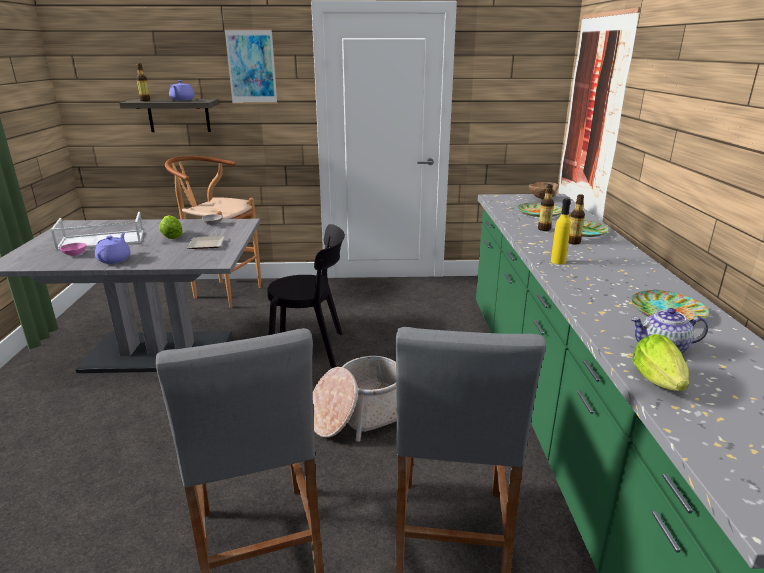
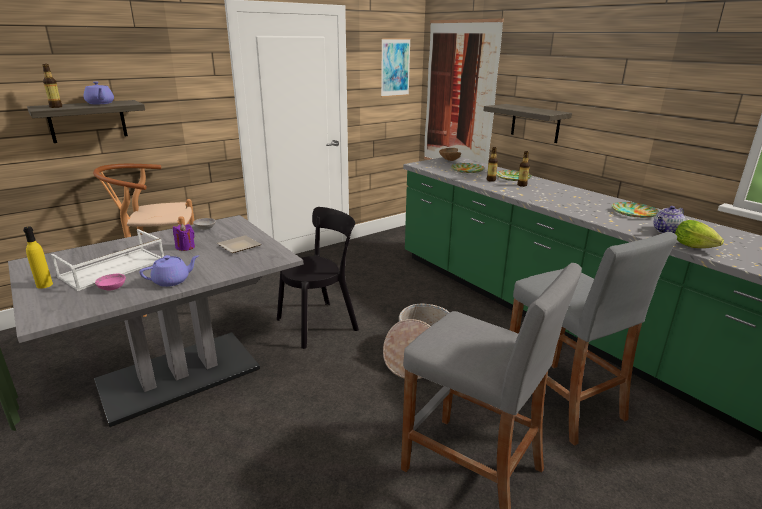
camera: 35 degrees left, 0 degrees up
purple teapot [95,233,131,264] -> purple teapot turned 90 degrees clockwise [140,255,199,287]
lettuce [159,215,183,239] -> purple candle [173,224,195,251]
picture [224,29,277,104] -> picture moved to [381,38,411,97]
yellow bottle [551,199,571,264] -> yellow bottle moved to [23,226,53,289]
none -> shelf [484,104,572,143]

